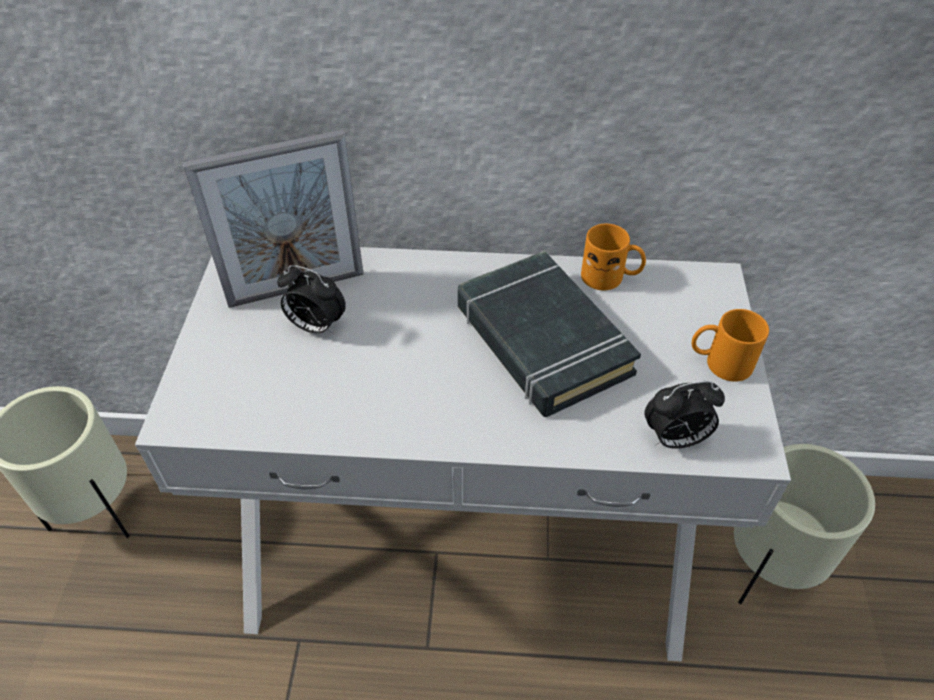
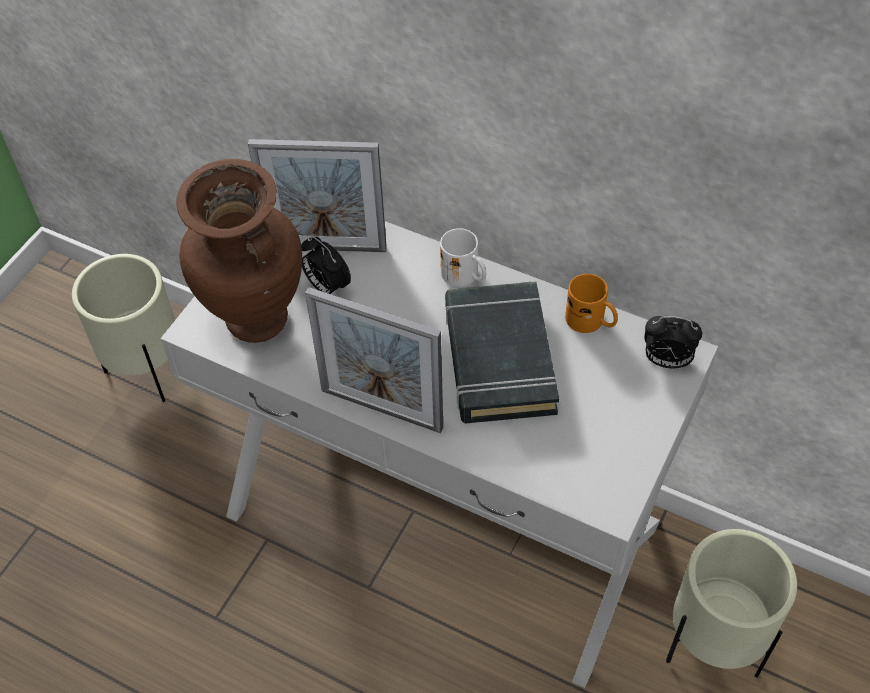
camera: 25 degrees right, 5 degrees up
alarm clock [644,381,725,449] -> alarm clock moved to [644,316,702,368]
orange mug [692,309,769,382] -> none
none -> brown vase [176,159,302,343]
none -> picture frame [305,287,443,433]
none -> white mug [440,228,486,287]

